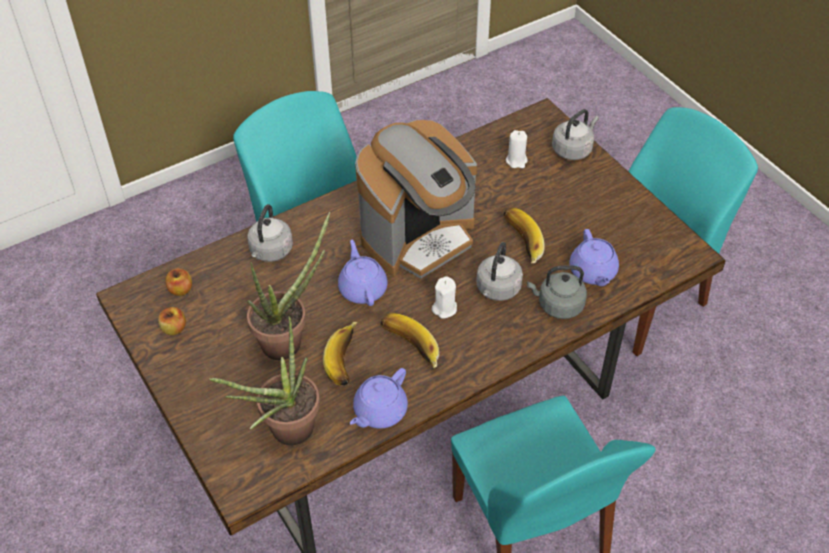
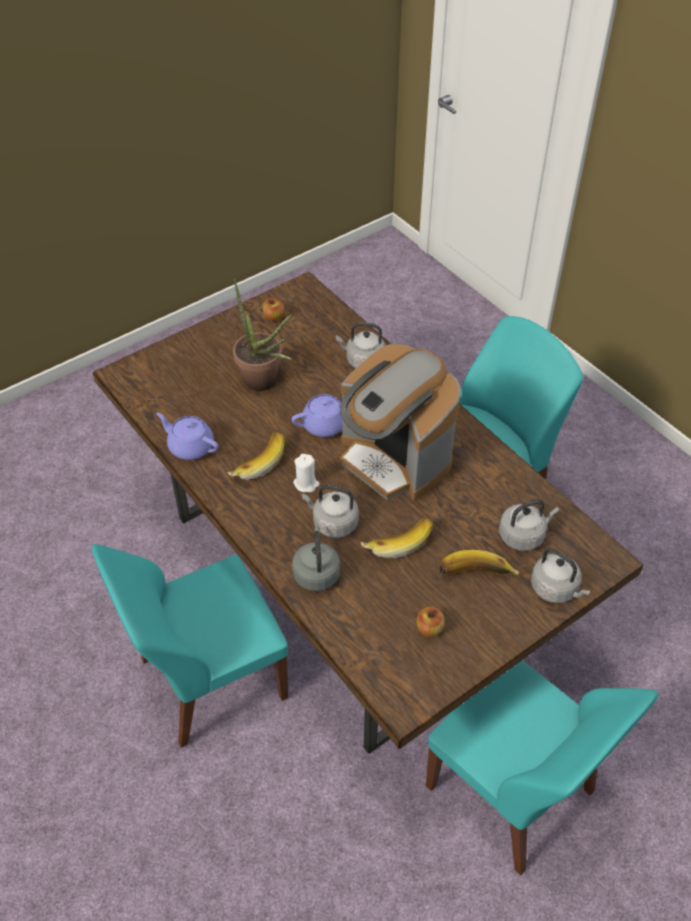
camera: 85 degrees right, 0 degrees up
apple [165,268,192,296] -> apple moved to [416,607,444,637]
potted plant [209,316,320,445] -> none
banana [323,322,357,386] -> banana moved to [440,550,519,576]
white candle [506,130,528,168] -> grey kettle [499,499,559,551]
purple teapot [570,229,619,286] -> none

